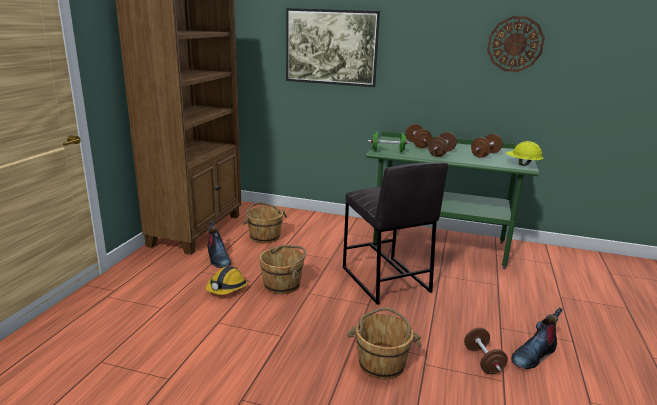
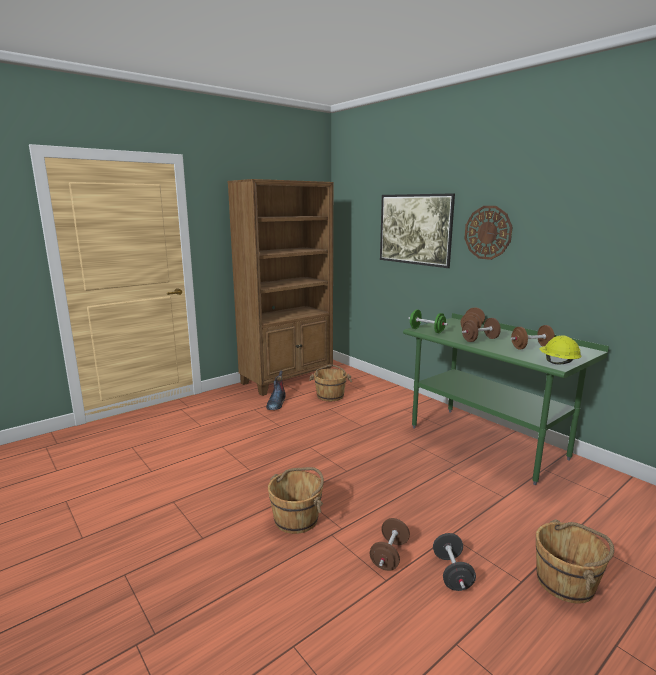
camera: 35 degrees right, 5 degrees down
hard hat [206,266,248,295] -> none
brown bucket [259,245,306,294] -> brown bucket moved to [536,519,614,604]
grey stool [343,162,448,305] -> none
wall clock [487,16,545,72] -> wall clock moved to [464,206,512,260]
boot [511,308,563,369] -> black dumbbell [433,533,476,591]

